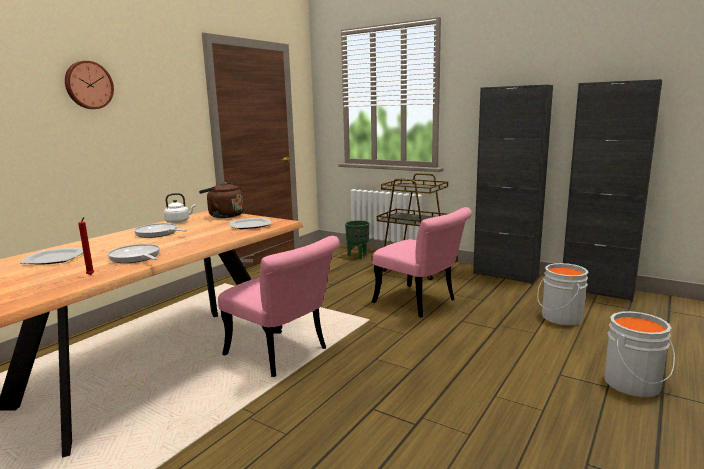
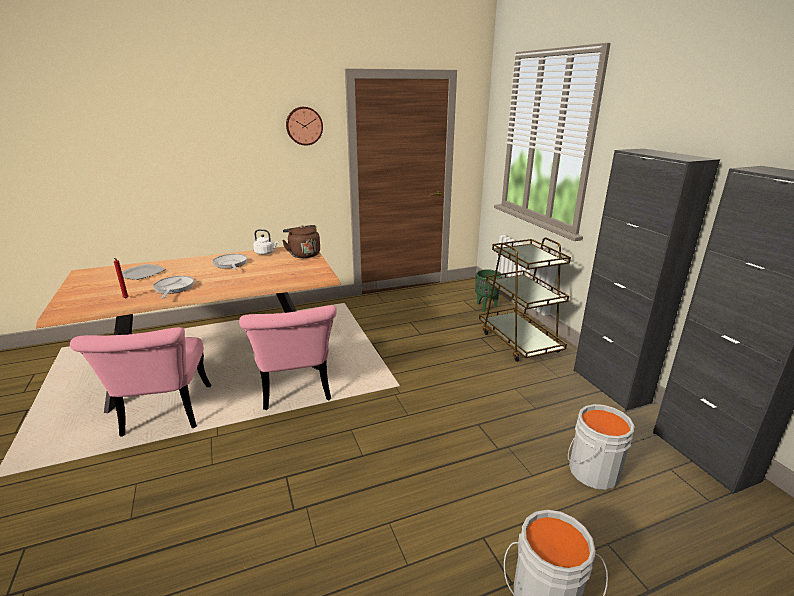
camera: 35 degrees right, 10 degrees up
wall clock [65,60,114,109] -> wall clock moved to [286,107,323,145]
plate [229,218,271,229] -> none
pink chair [372,207,472,317] -> pink chair moved to [70,327,211,437]

